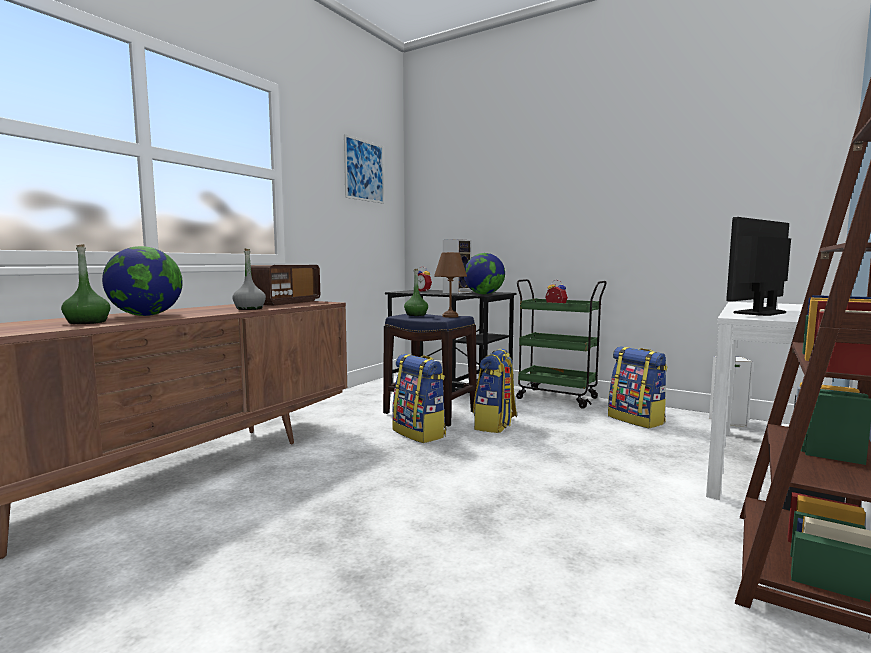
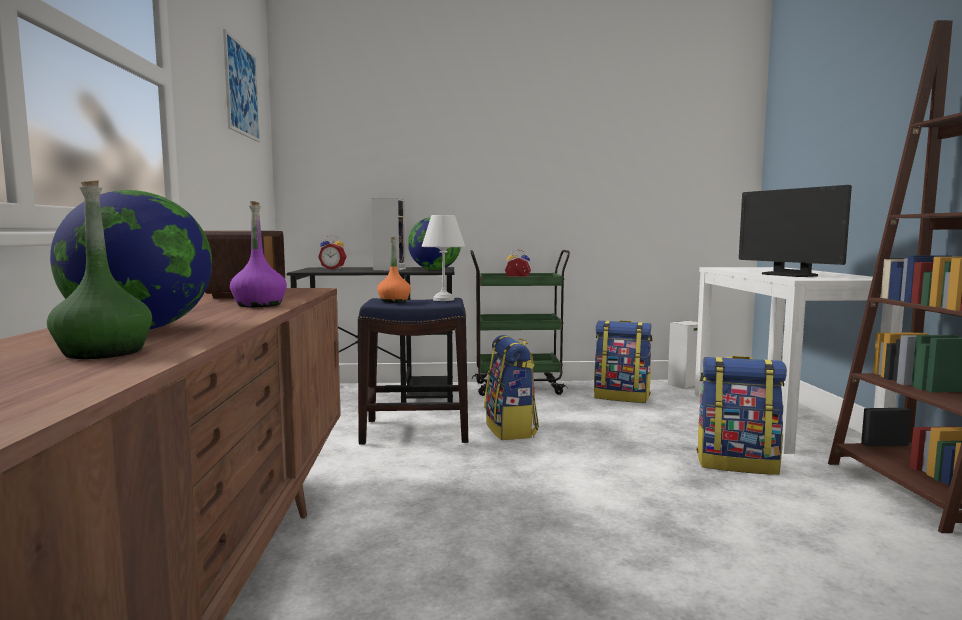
camera: 35 degrees left, 0 degrees up
grey bottle [232,248,266,310] -> purple bottle [230,201,287,307]
backpack [392,354,446,443] -> backpack moved to [696,356,787,475]
green bottle [404,269,428,316] -> orange bottle [377,237,411,303]
brown table lamp [434,252,467,318] -> white table lamp [422,215,465,301]
monitor [726,217,791,316] -> monitor turned 45 degrees counterclockwise [739,185,852,277]

